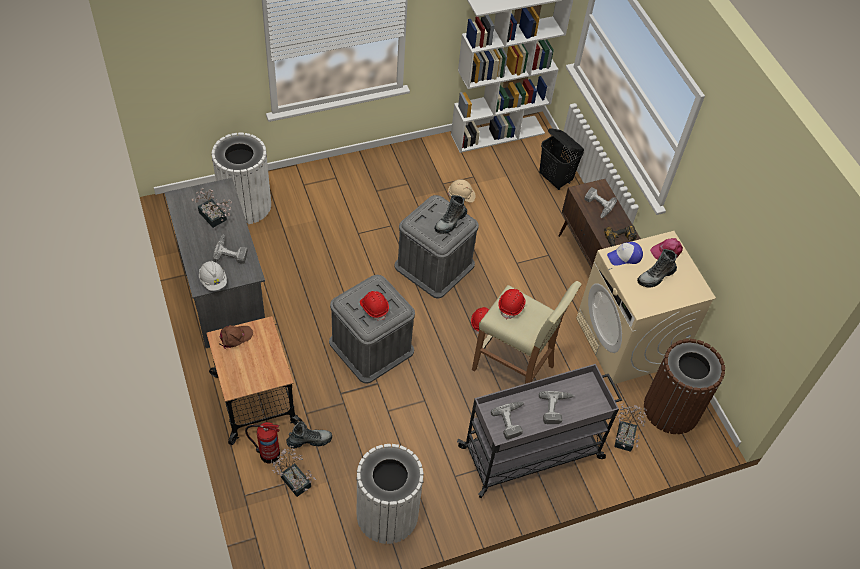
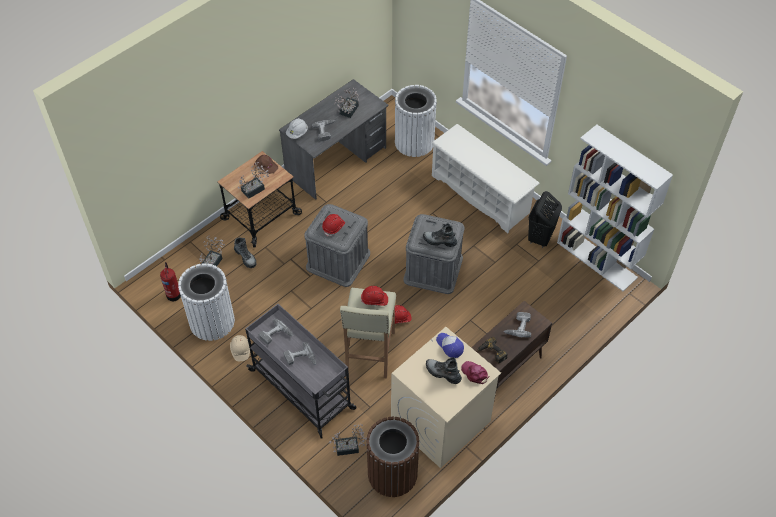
camera: 70 degrees right, 0 degrees up
fire extinguisher [245,422,280,464] -> fire extinguisher moved to [160,262,181,301]
beige hard hat [448,179,476,202] -> beige hard hat moved to [230,335,250,361]
black laundry basket [539,128,584,190] -> black laundry basket moved to [528,191,562,248]
none -> potted plant [238,162,269,199]
none -> white shoe rack [432,124,540,233]

